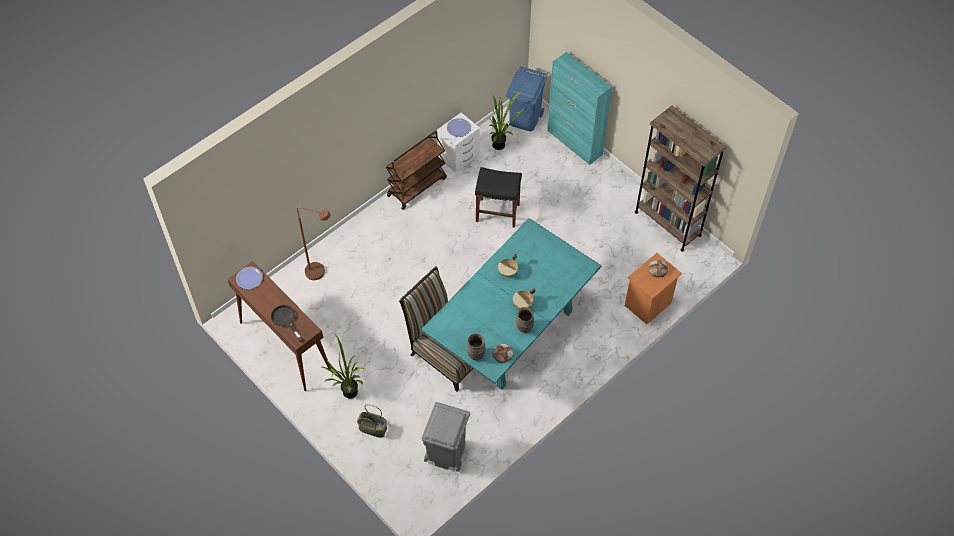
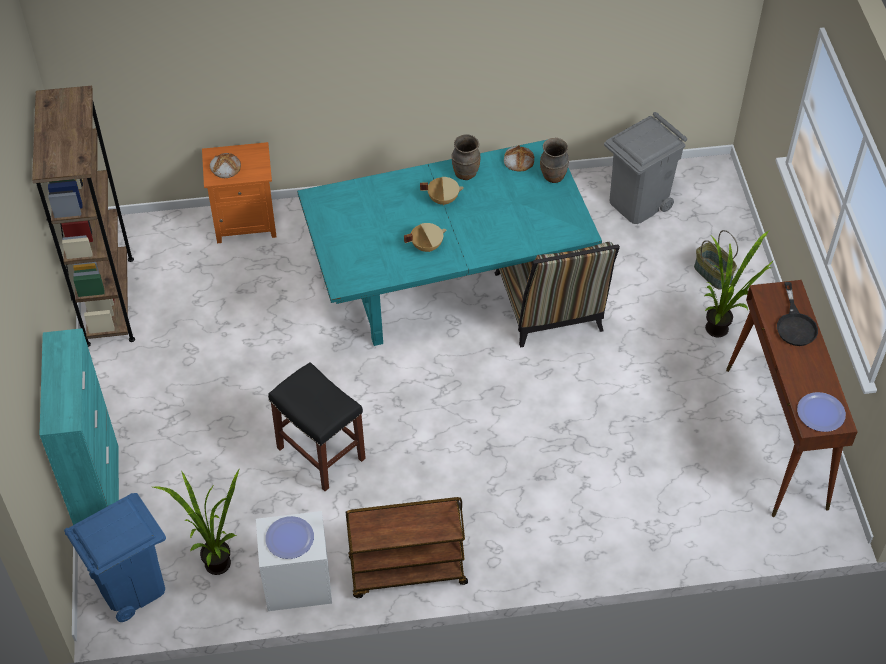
camera: 145 degrees left, 5 degrees down
brown floor lamp [297,207,331,280] -> none

